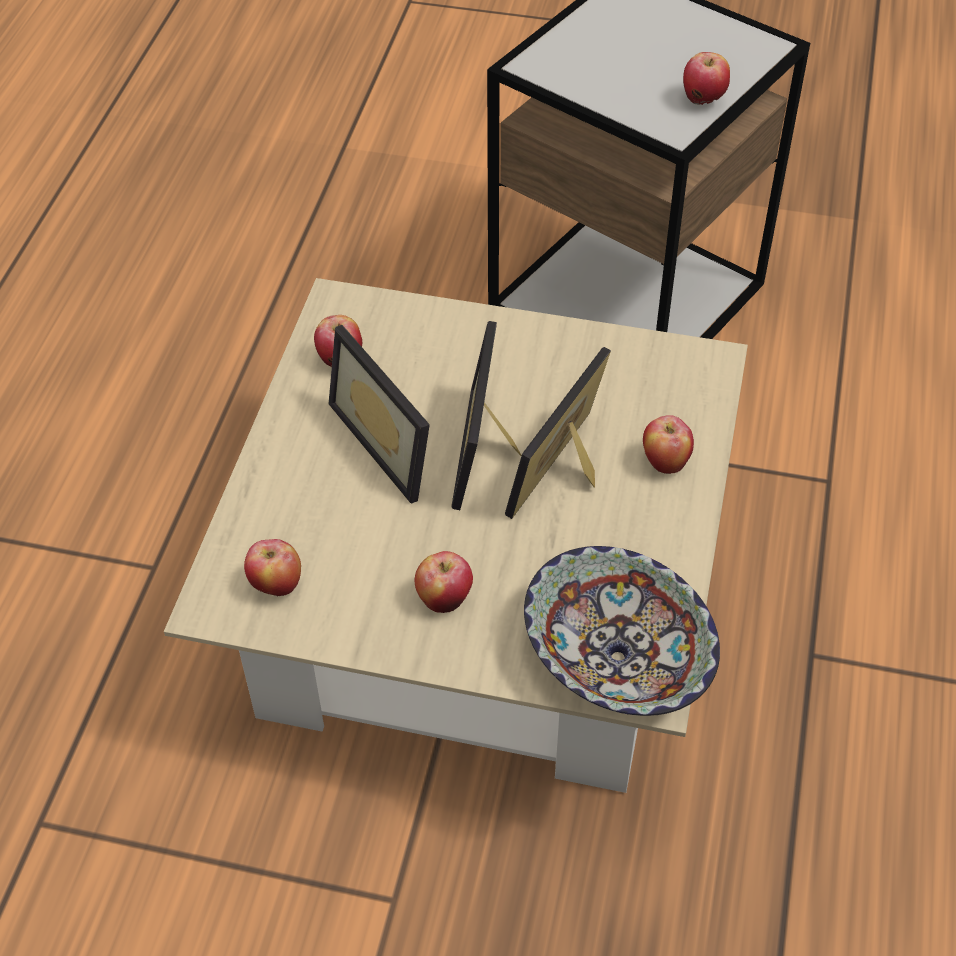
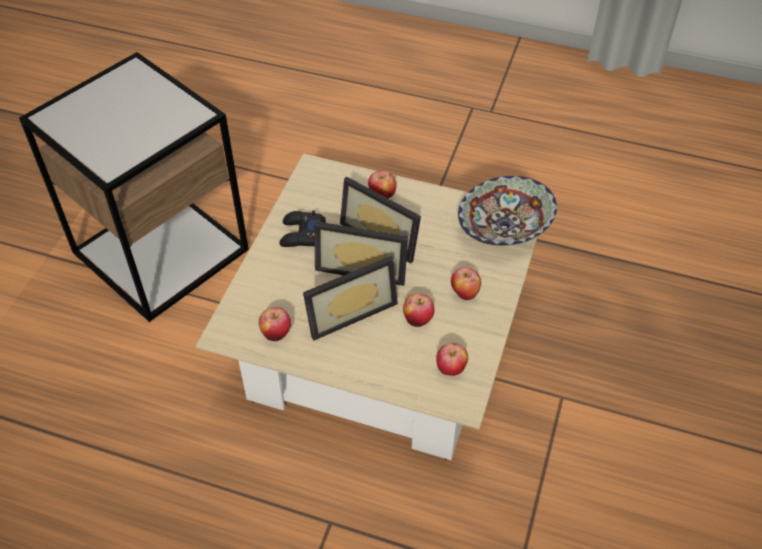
camera: 85 degrees left, 0 degrees up
apple [683,52,730,105] -> apple moved to [403,293,434,327]
none -> black game controller [280,210,326,247]

